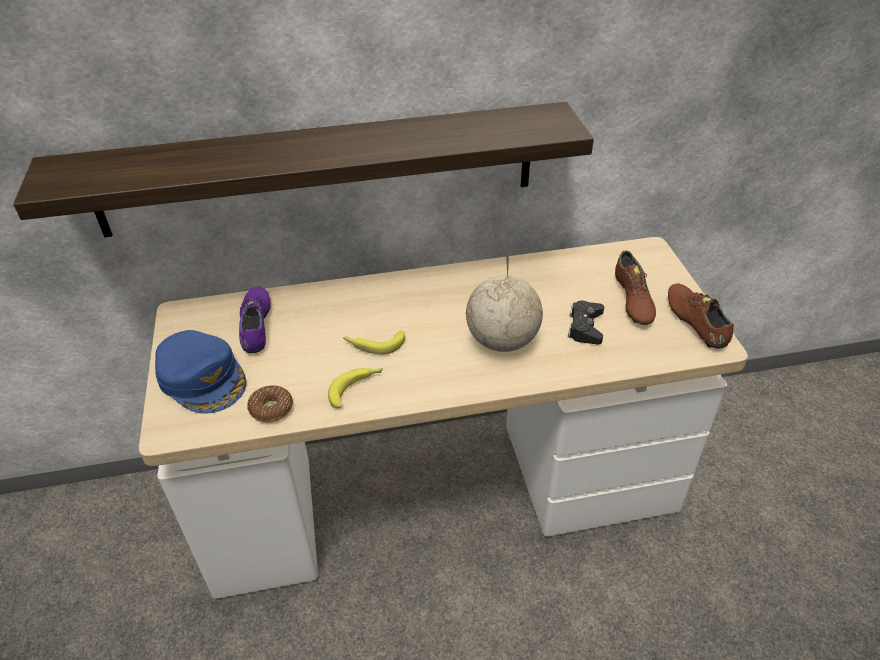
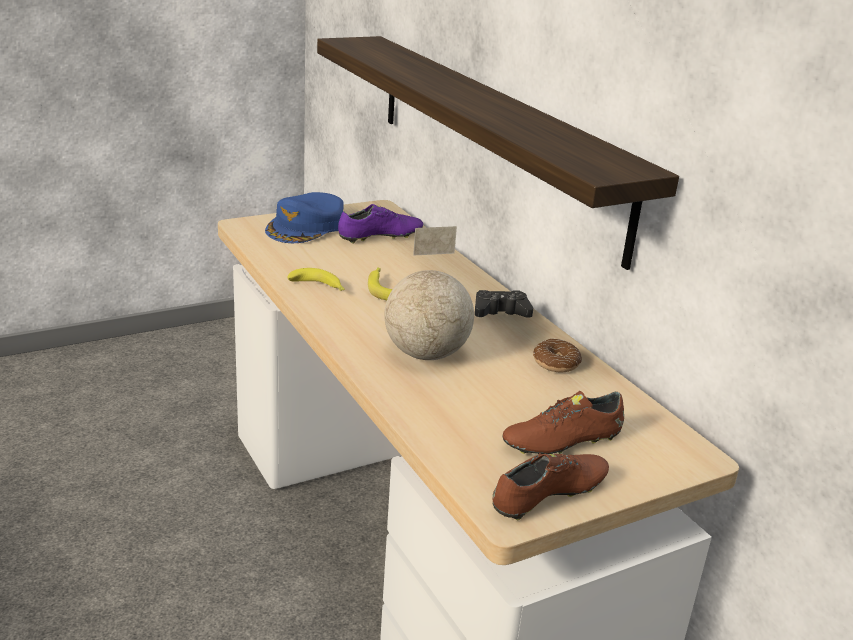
camera: 70 degrees right, 15 degrees down
donut [247,385,293,423] -> donut moved to [533,339,582,372]
black game controller [568,300,604,344] -> black game controller moved to [475,290,533,318]

